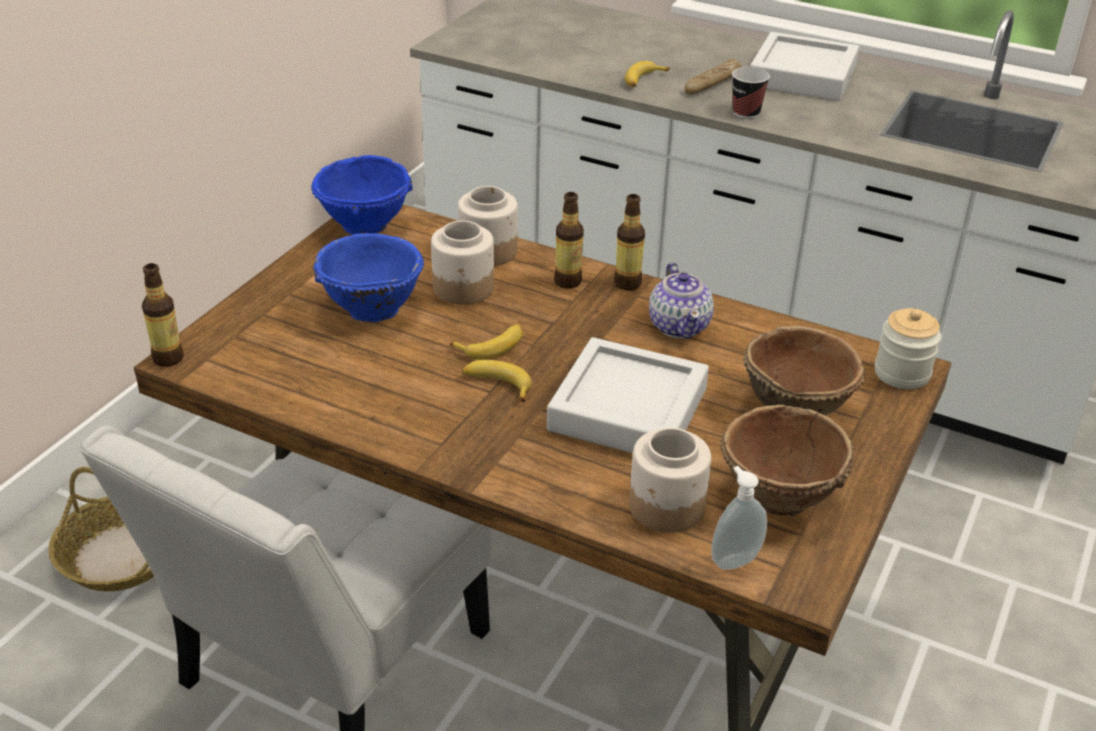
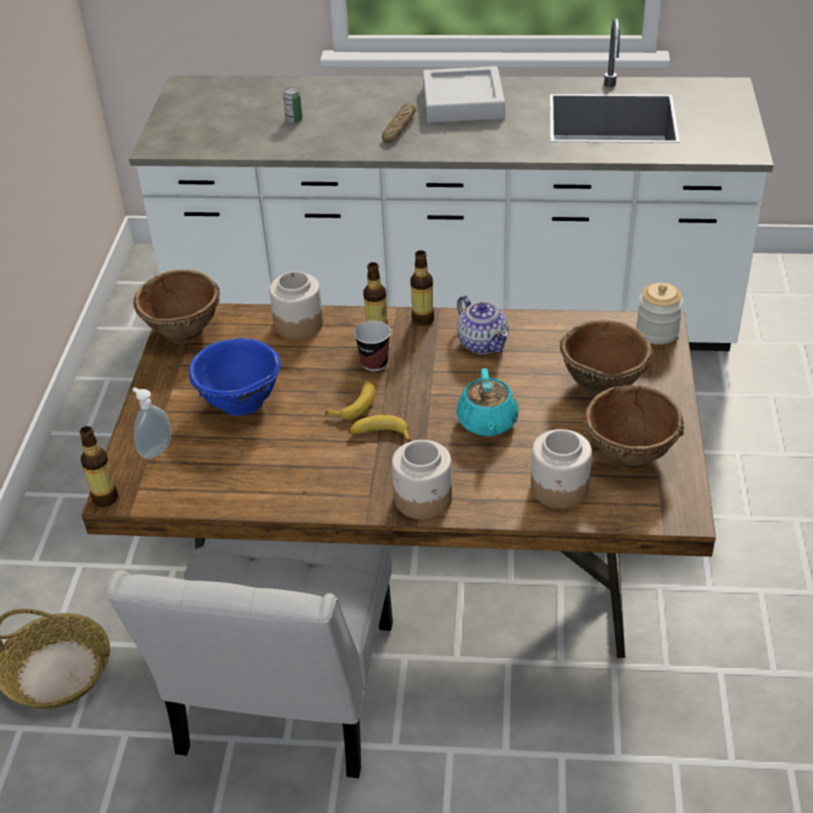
camera: 20 degrees left, 5 degrees up
blue bowl [311,155,413,235] -> brown bowl [133,269,220,343]
jar [431,221,494,305] -> jar moved to [392,440,452,520]
grey tray [547,337,709,453] -> turquoise teapot [456,368,519,437]
banana [625,61,670,87] -> none
soap dispenser [711,466,767,570] -> soap dispenser moved to [133,387,171,459]
cup [732,67,770,119] -> cup moved to [354,321,391,371]
none -> can [283,87,303,123]

